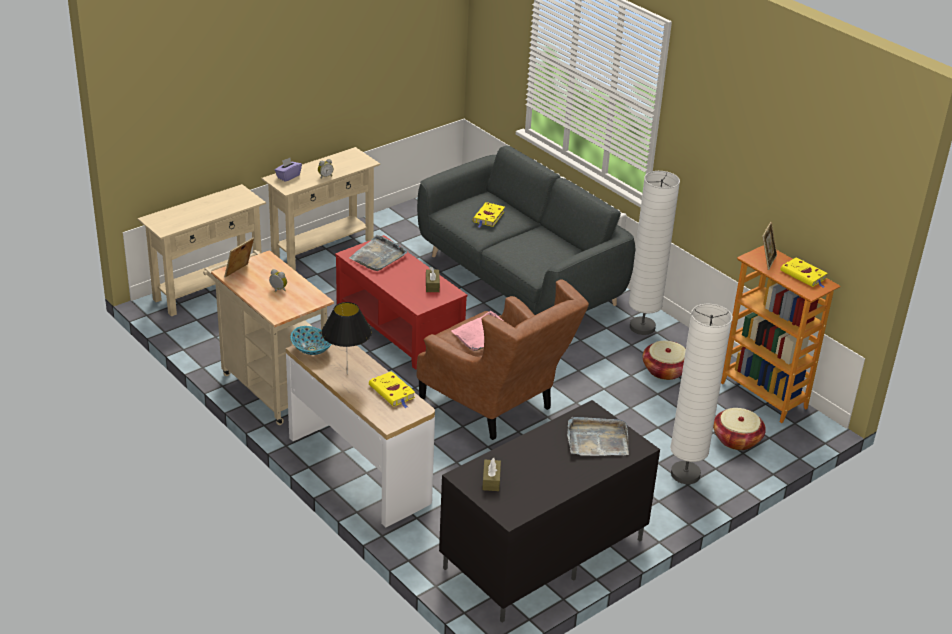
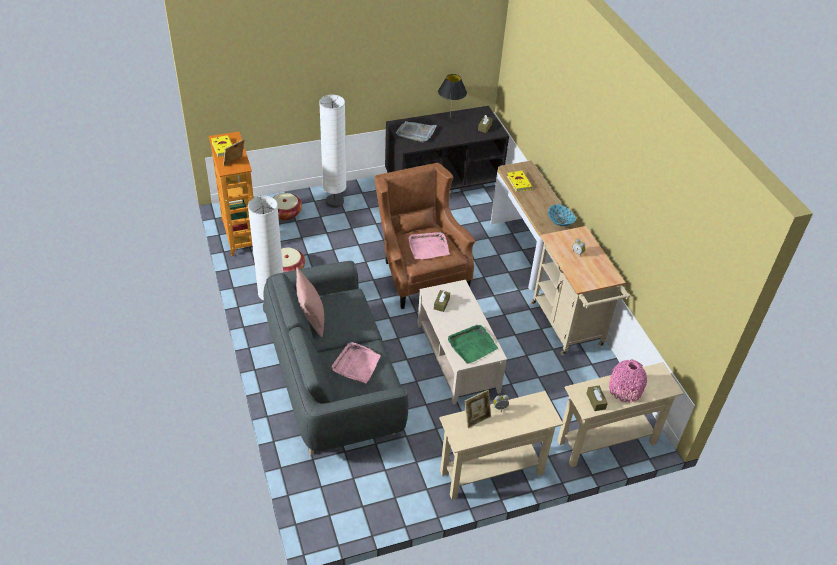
camera: 160 degrees left, 10 degrees up
picture frame [224,237,254,277] -> picture frame moved to [465,390,491,428]
purple tissue box [275,158,302,182] -> none
black table lamp [321,302,372,374] -> black table lamp moved to [438,74,467,118]
red coffee table [335,235,467,370] -> beige coffee table [418,280,507,405]
grey tray [349,235,407,271] -> green tray [448,325,498,364]
yellow book [473,202,505,227] -> pink tray [331,342,381,383]
none -> pink pillow [296,267,324,337]
none -> brown tissue box [586,386,608,411]
none -> pink vase [609,360,647,403]

